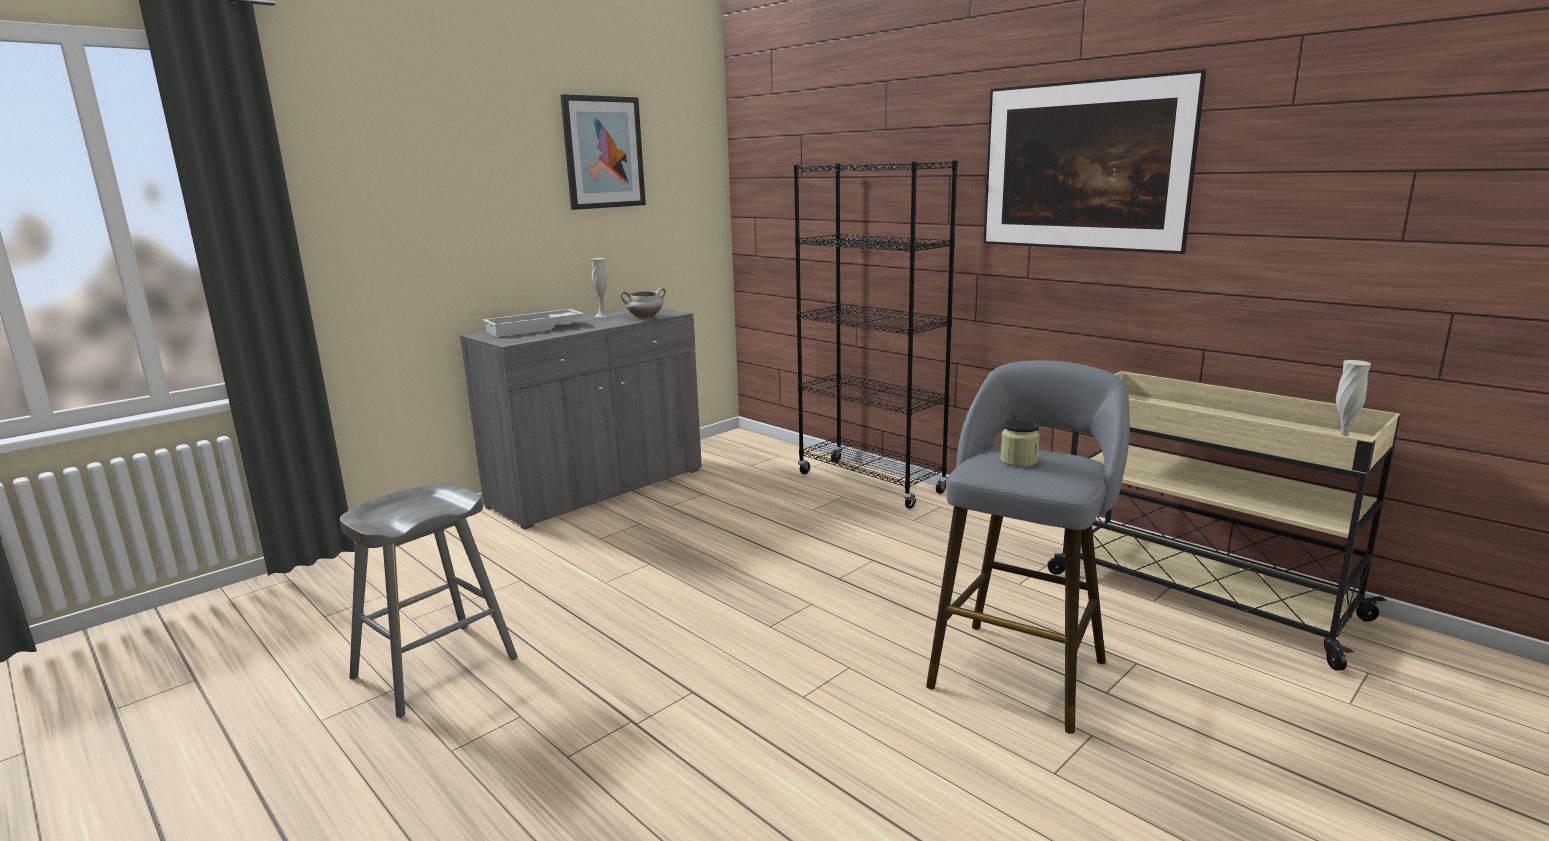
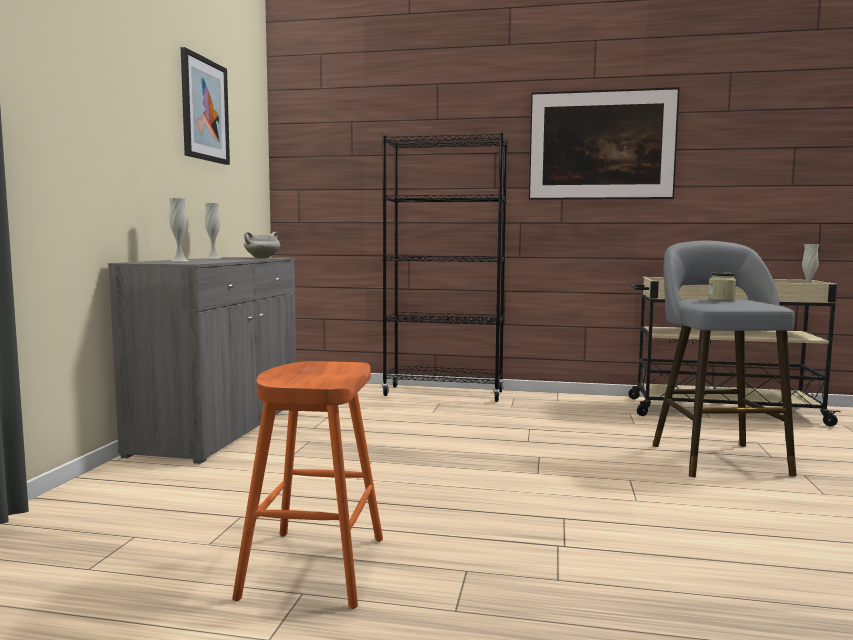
camera: 35 degrees left, 10 degrees down
grey stool [340,484,518,718] -> orange stool [232,361,383,609]
white tray [482,309,584,337] -> white vase [169,198,188,261]

